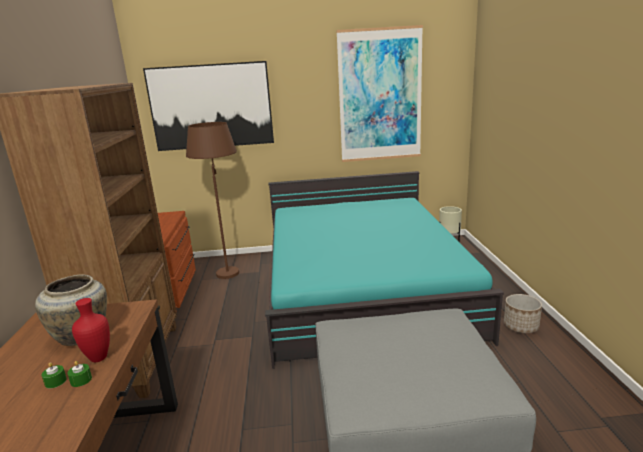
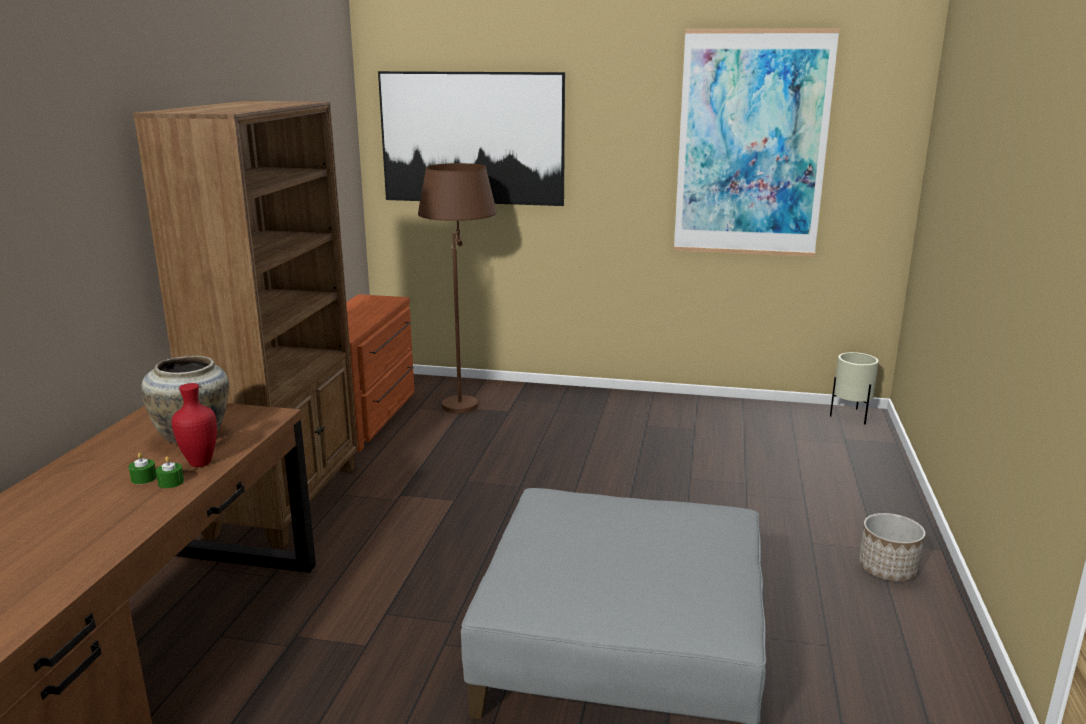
camera: 15 degrees right, 0 degrees up
turquoise bed [265,171,504,369] -> none

